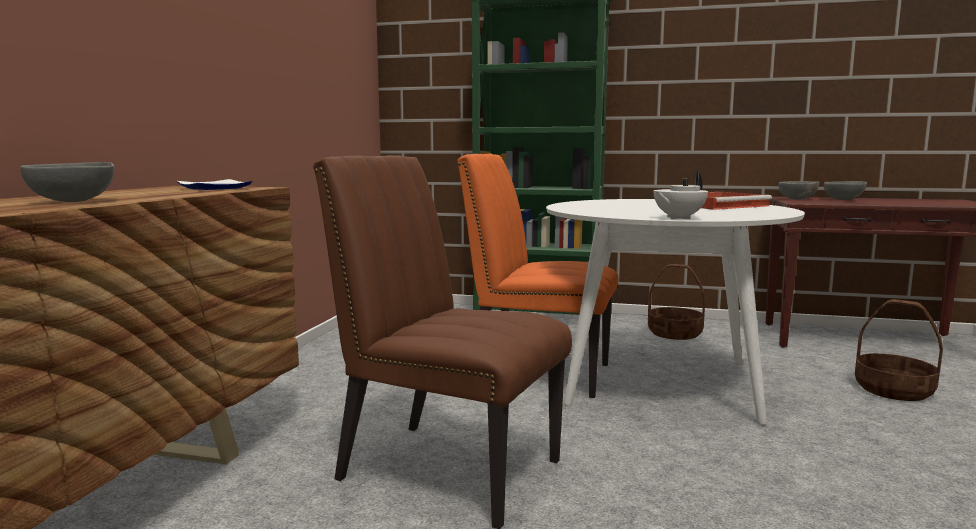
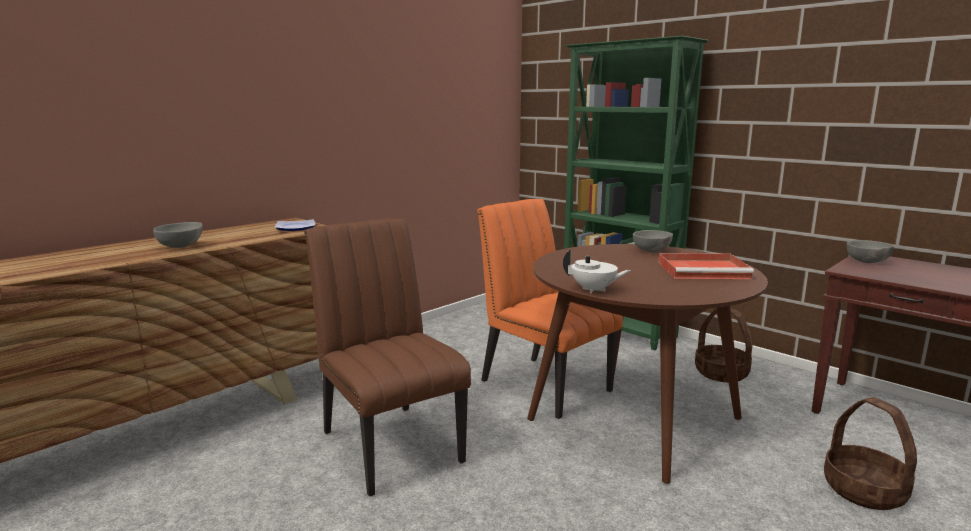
camera: 30 degrees right, 5 degrees up
white dining table [546,199,805,425] -> brown dining table [527,244,768,484]
white teapot [654,171,708,219] -> white teapot turned 150 degrees counterclockwise [563,249,631,294]
grey bowl [824,181,867,200] -> grey bowl moved to [633,230,673,252]

